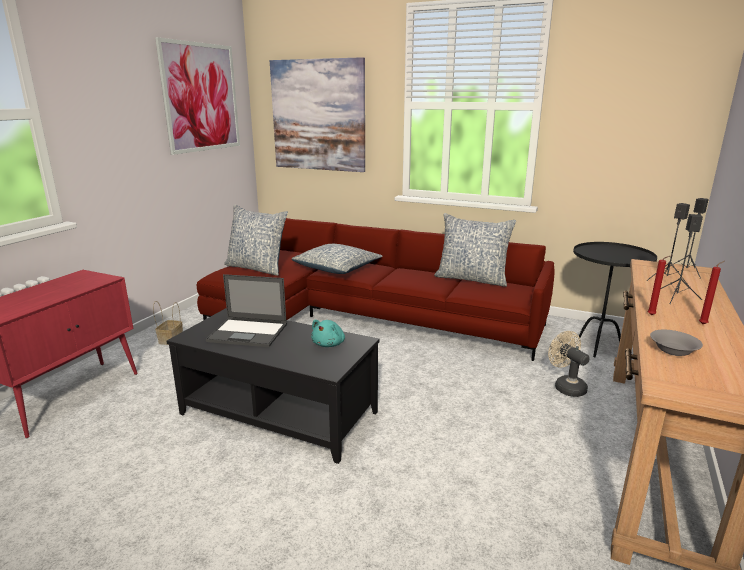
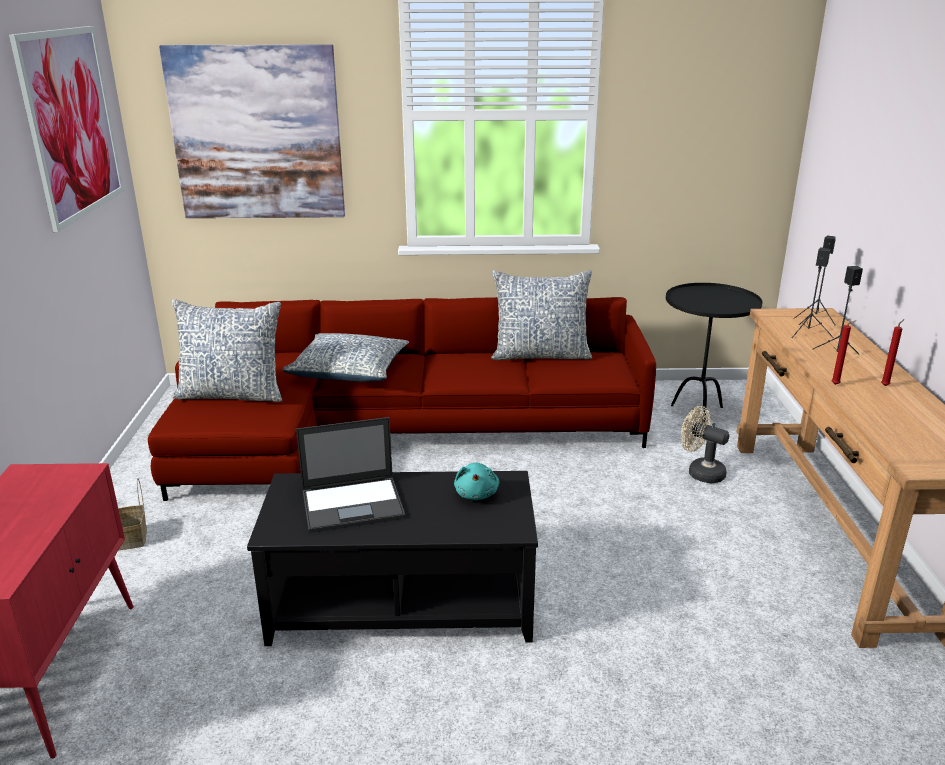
camera: 25 degrees left, 5 degrees up
grey bowl [650,330,703,356] -> none

